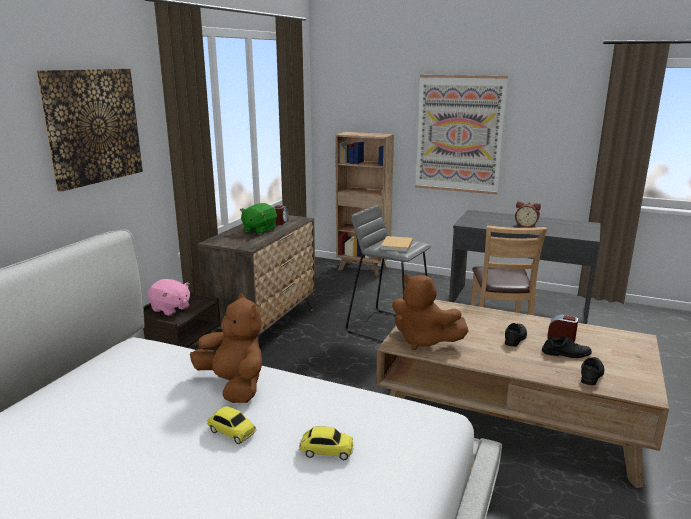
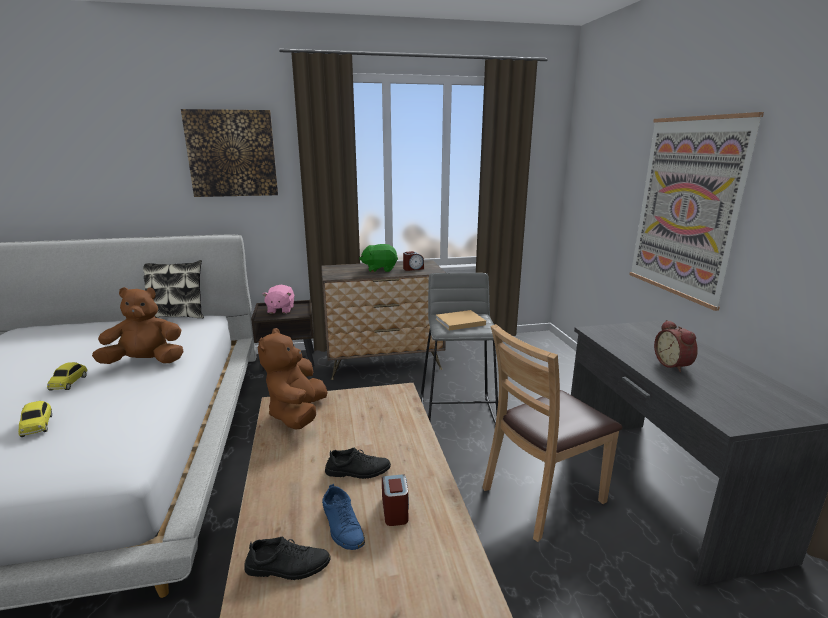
camera: 55 degrees right, 0 degrees up
brown plush toy [190,293,262,403] -> brown plush toy turned 120 degrees counterclockwise [92,287,184,364]
brown bookcase [335,132,394,276] -> none
black shoe [542,336,592,358] -> blue shoe [322,484,365,550]
none -> pillow [143,260,204,318]

